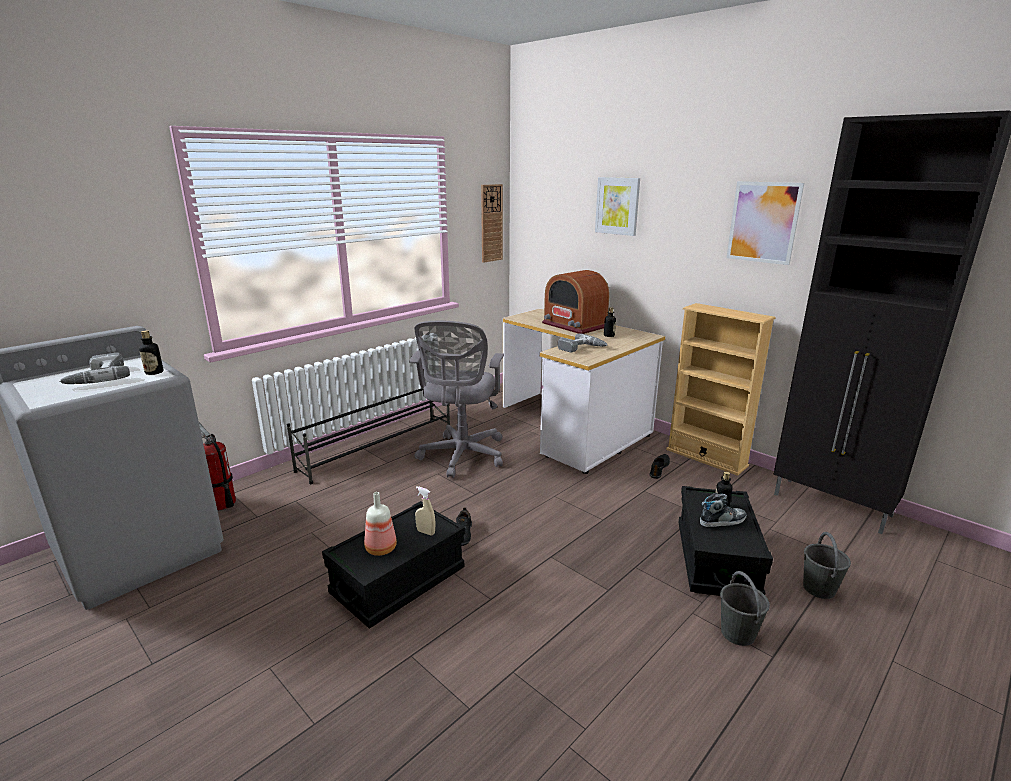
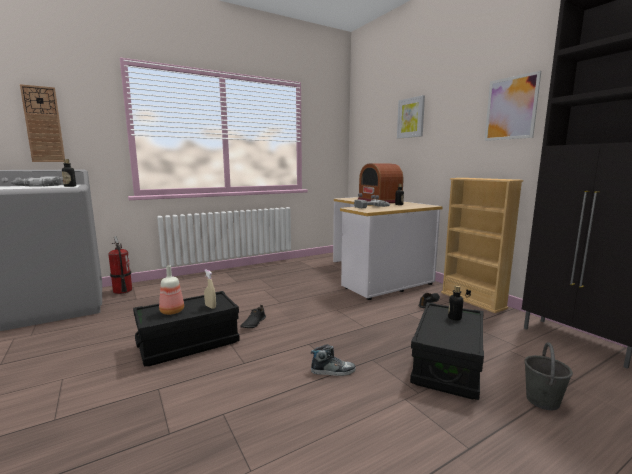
camera: 15 degrees right, 10 degrees down
black shoe rack [287,388,450,484] -> none
grey office chair [409,321,504,478] -> none
wall clock [481,184,503,263] -> wall clock moved to [20,84,65,162]
shoe [700,492,746,527] -> shoe moved to [311,344,356,376]
grey bucket [720,571,770,646] -> none

